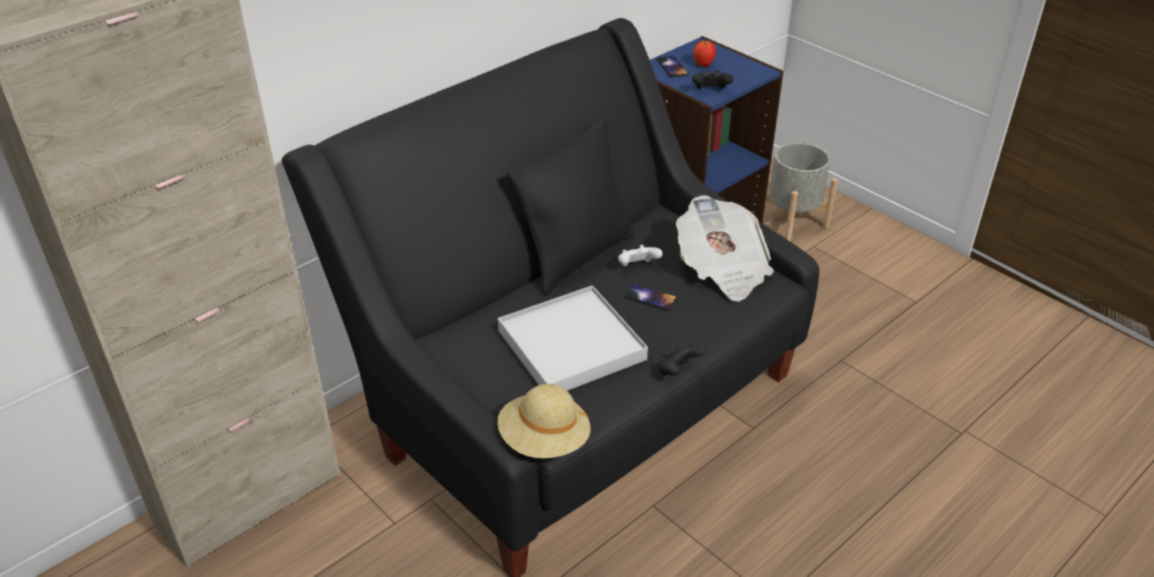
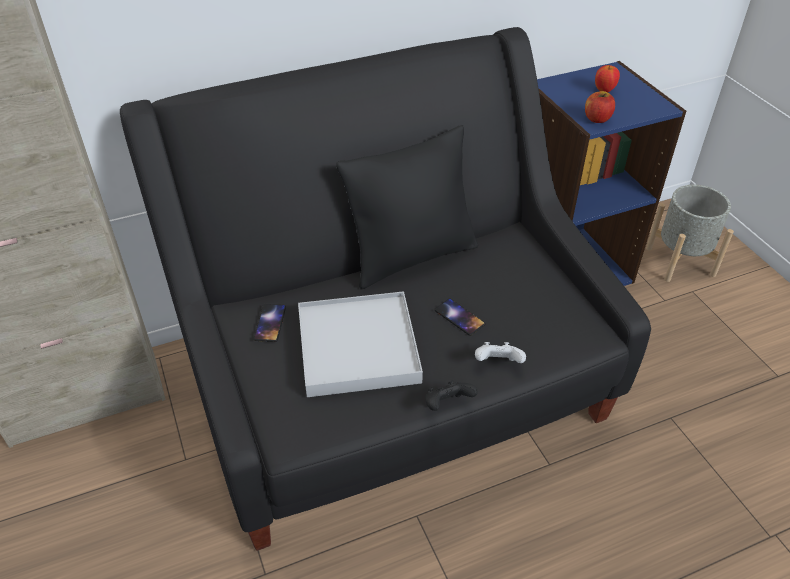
camera: 20 degrees right, 5 degrees up
beige hat [497,384,590,458] -> none
white game controller [618,245,662,266] -> white game controller moved to [475,342,526,363]
phone [657,56,688,78] -> phone moved to [253,304,286,342]
newspaper [676,195,774,302] -> none
black game controller [692,70,734,89] -> apple [585,91,615,123]

